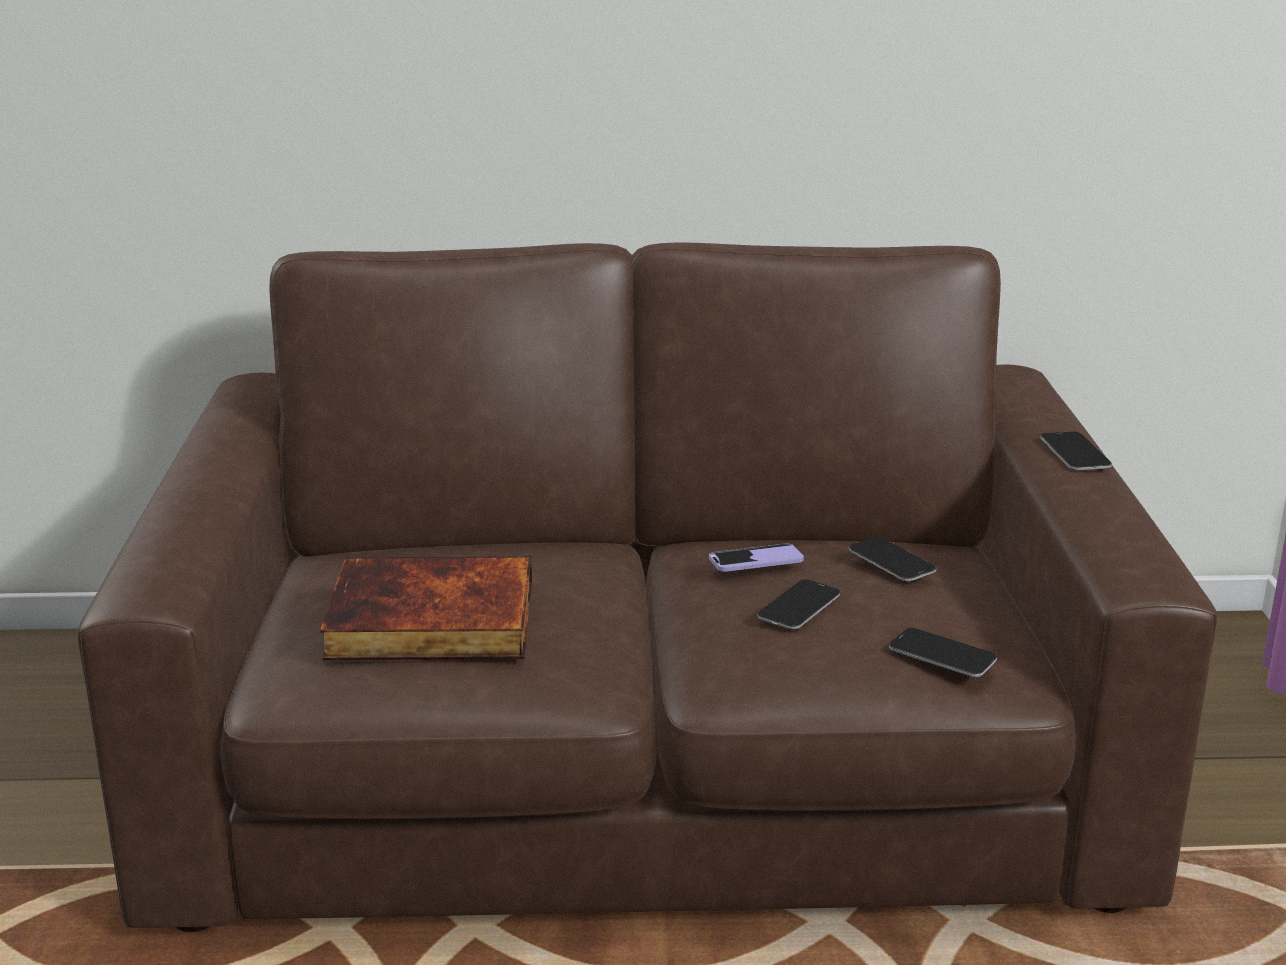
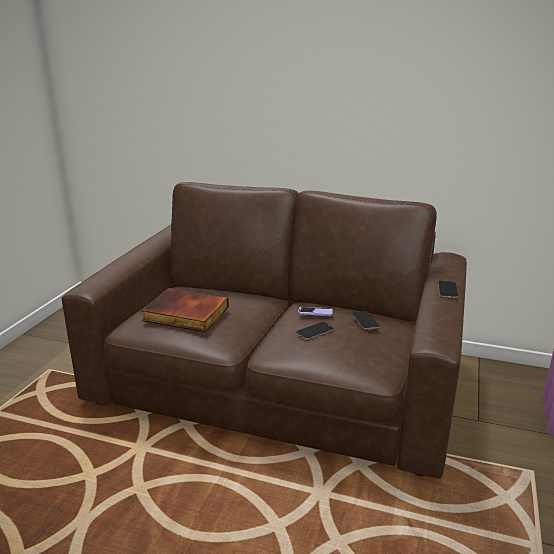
camera: 20 degrees right, 0 degrees up
phone [889,628,997,677] -> none

